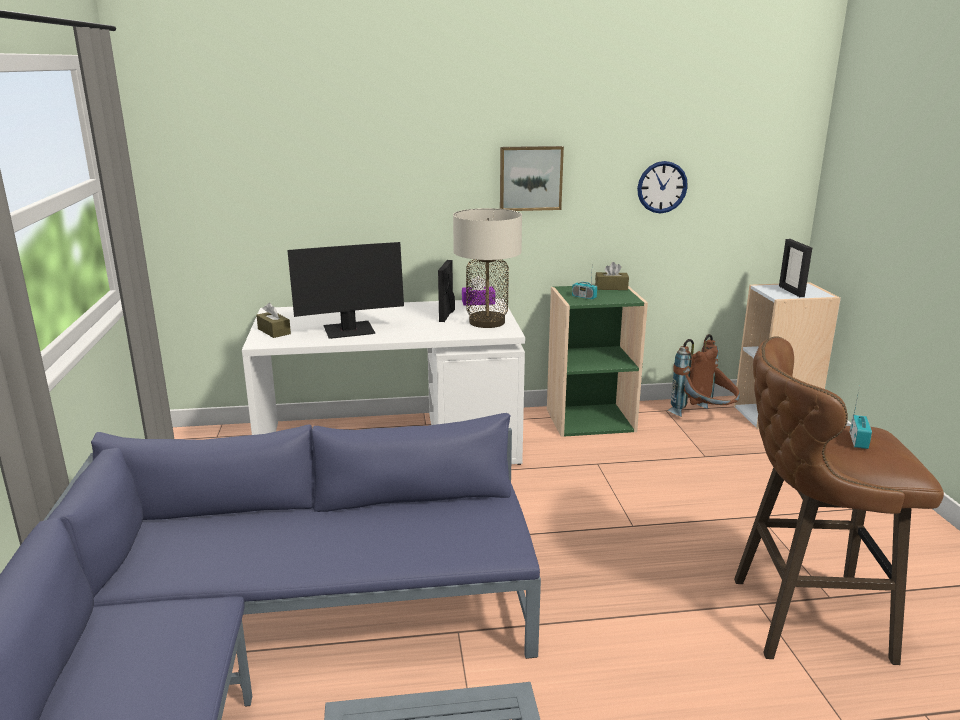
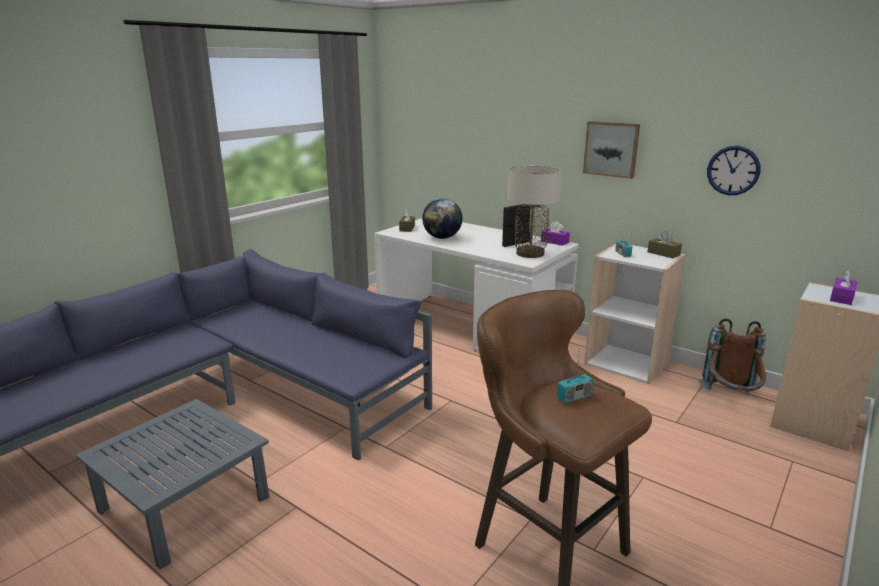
camera: 45 degrees right, 0 degrees up
monitor [287,242,404,339] -> globe [422,198,462,239]
green bookcase [547,286,648,437] -> white bookcase [584,244,685,385]
picture frame [779,239,812,297] -> purple tissue box [830,270,858,305]

